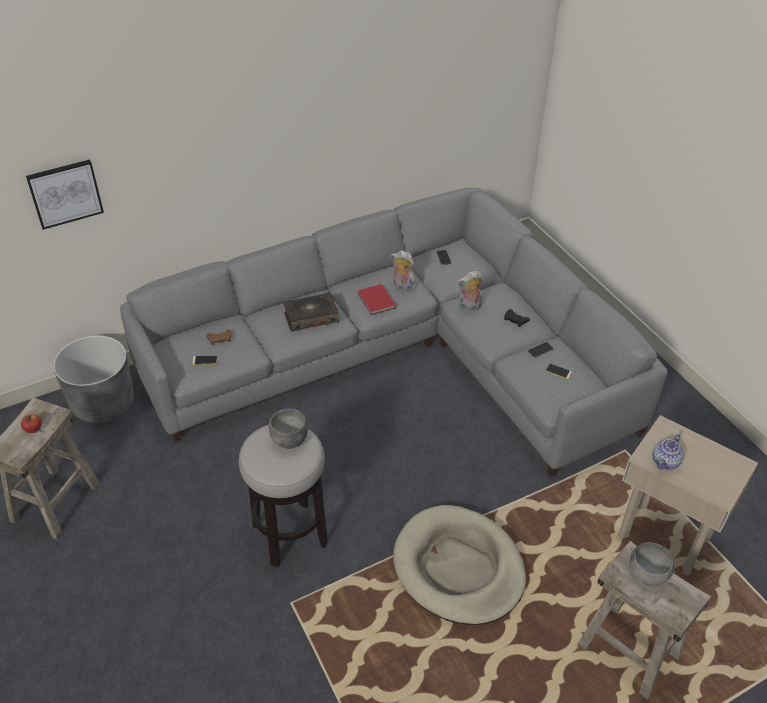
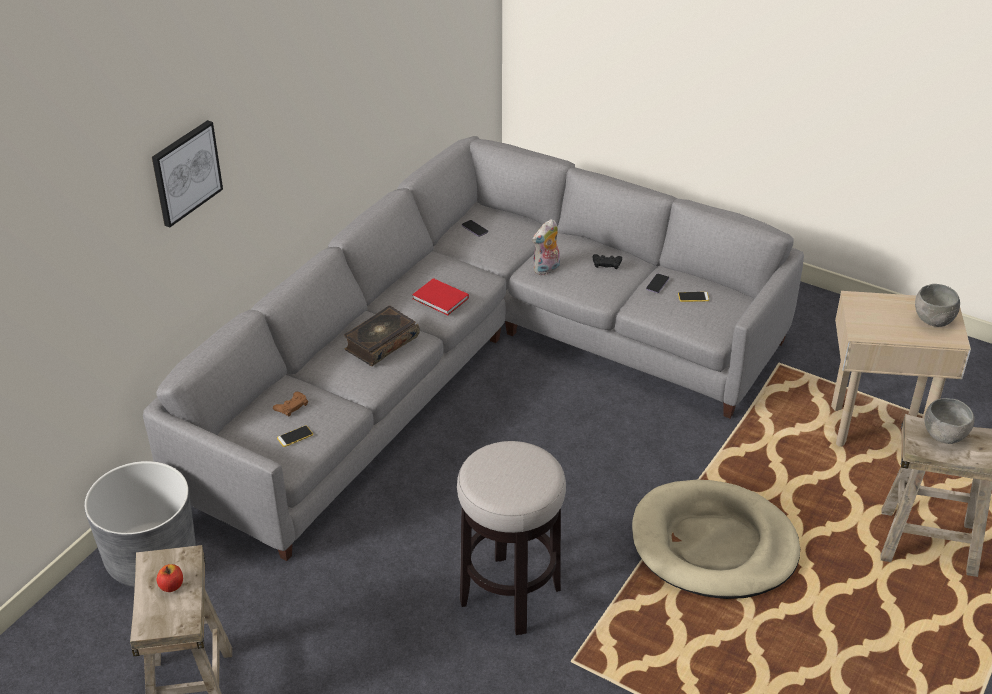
camera: 30 degrees left, 5 degrees down
picture [26,160,104,230] -> picture moved to [152,120,223,228]
grey bowl [269,408,308,449] -> grey bowl moved to [915,284,960,327]
plush toy [391,251,415,292] -> none
teapot [652,434,684,470] -> none

